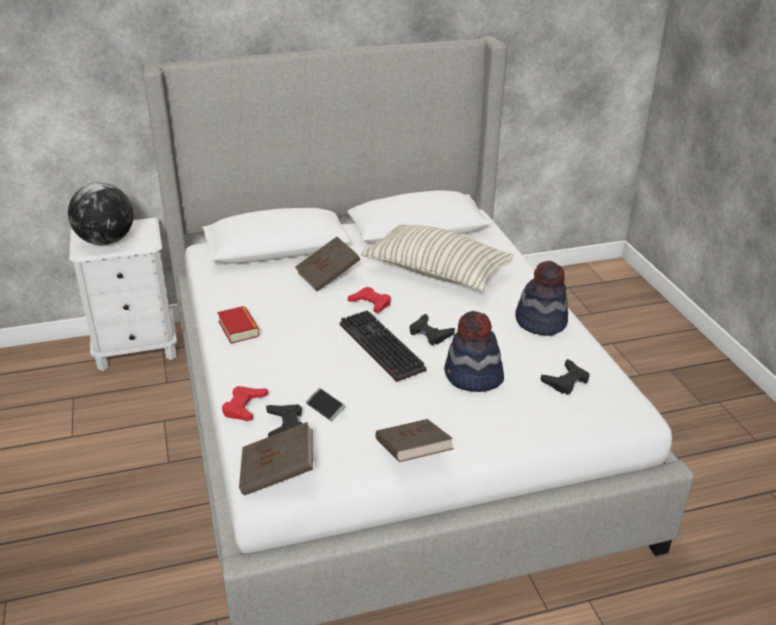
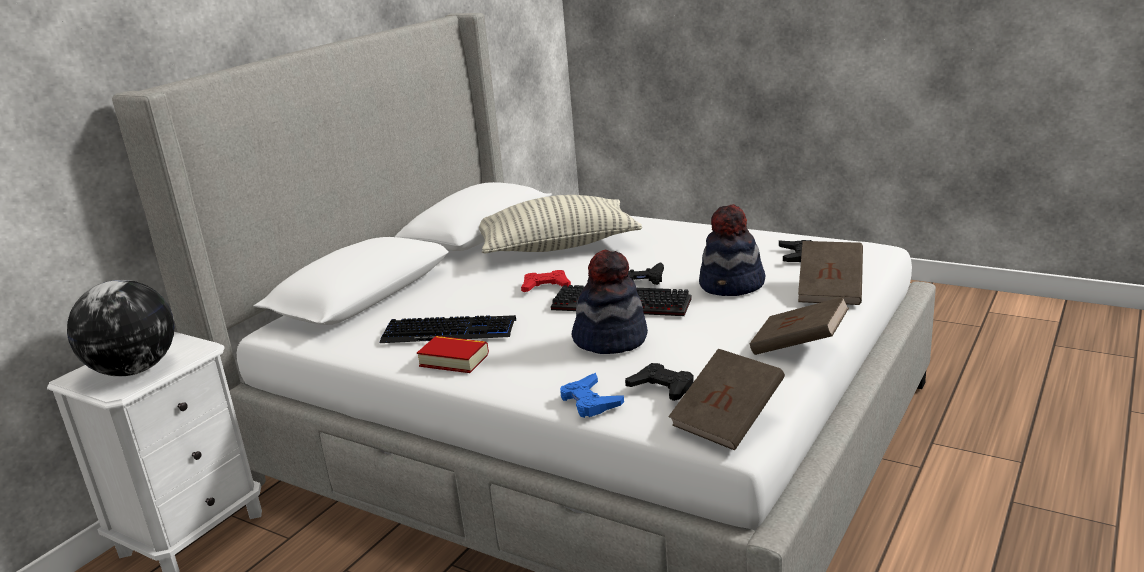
camera: 40 degrees left, 10 degrees down
red game controller [222,386,268,421] -> blue game controller [560,373,624,418]
brown book [295,237,360,291] -> brown book moved to [798,241,863,305]
phone [306,388,345,421] -> none
hat [515,261,568,336] -> hat moved to [572,250,648,354]
none -> keyboard [380,315,516,343]

